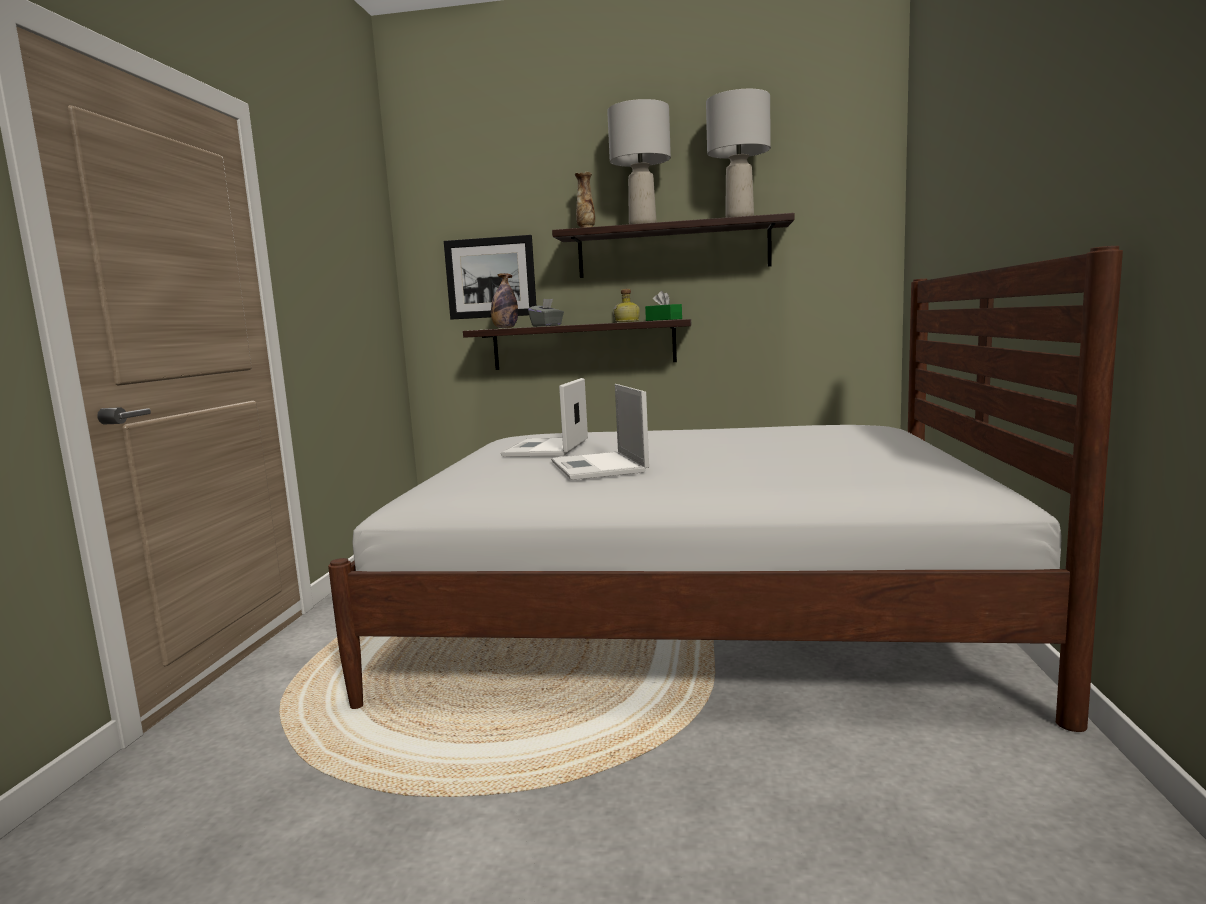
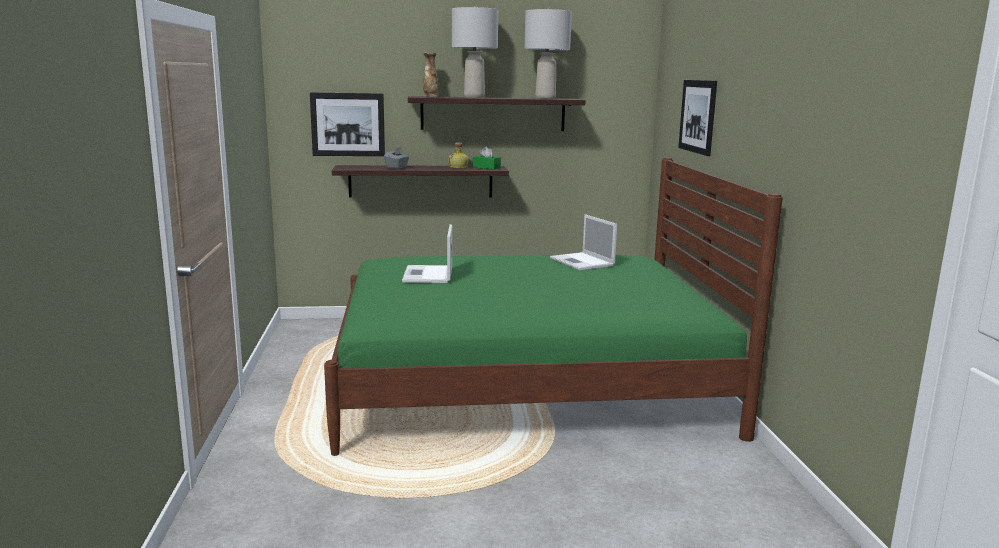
camera: 15 degrees left, 5 degrees up
white bed [328,246,1123,732] -> green bed [324,158,783,456]
bottle [491,273,518,328] -> none
laptop [551,384,649,480] -> laptop moved to [550,214,617,270]
none -> picture [678,80,717,156]

